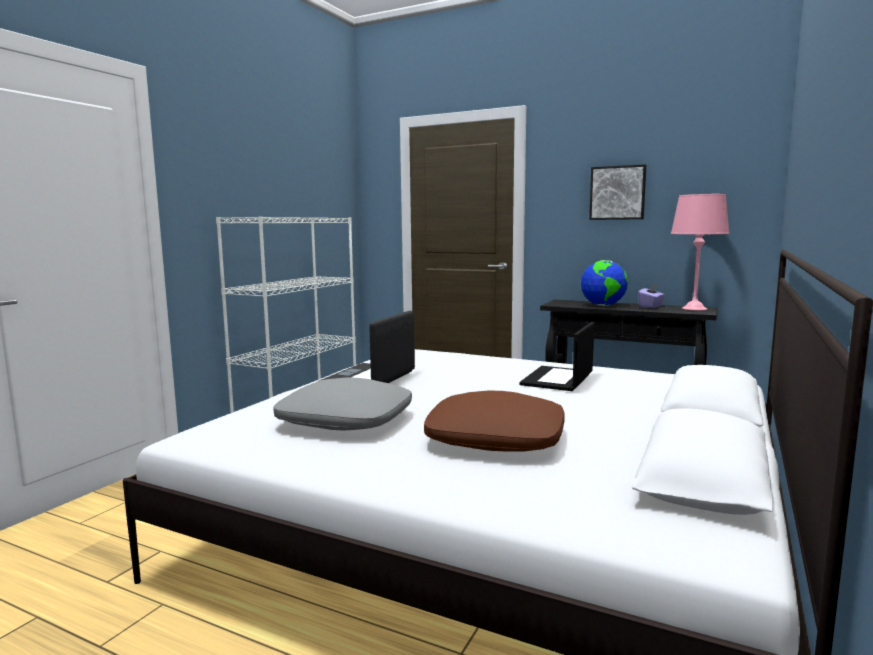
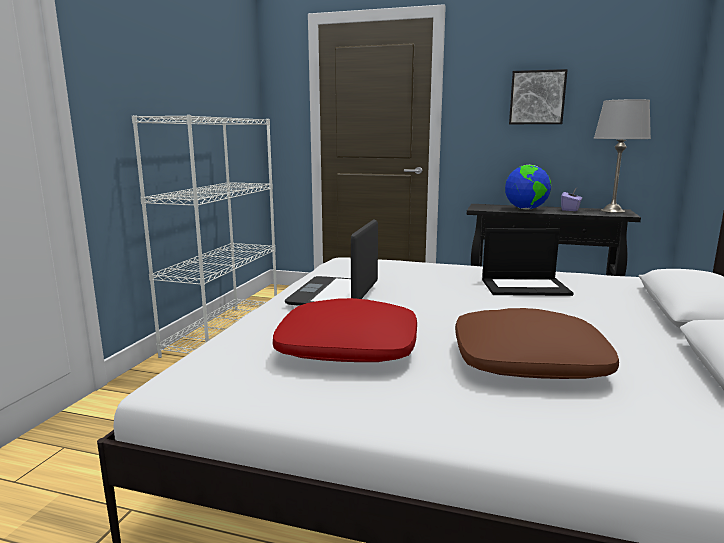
camera: 10 degrees left, 5 degrees up
grey pillow [273,377,412,431] -> red pillow [273,298,417,362]
laptop [519,322,594,391] -> laptop turned 105 degrees counterclockwise [482,228,573,296]
pink table lamp [671,194,730,311] -> grey table lamp [594,99,651,213]

